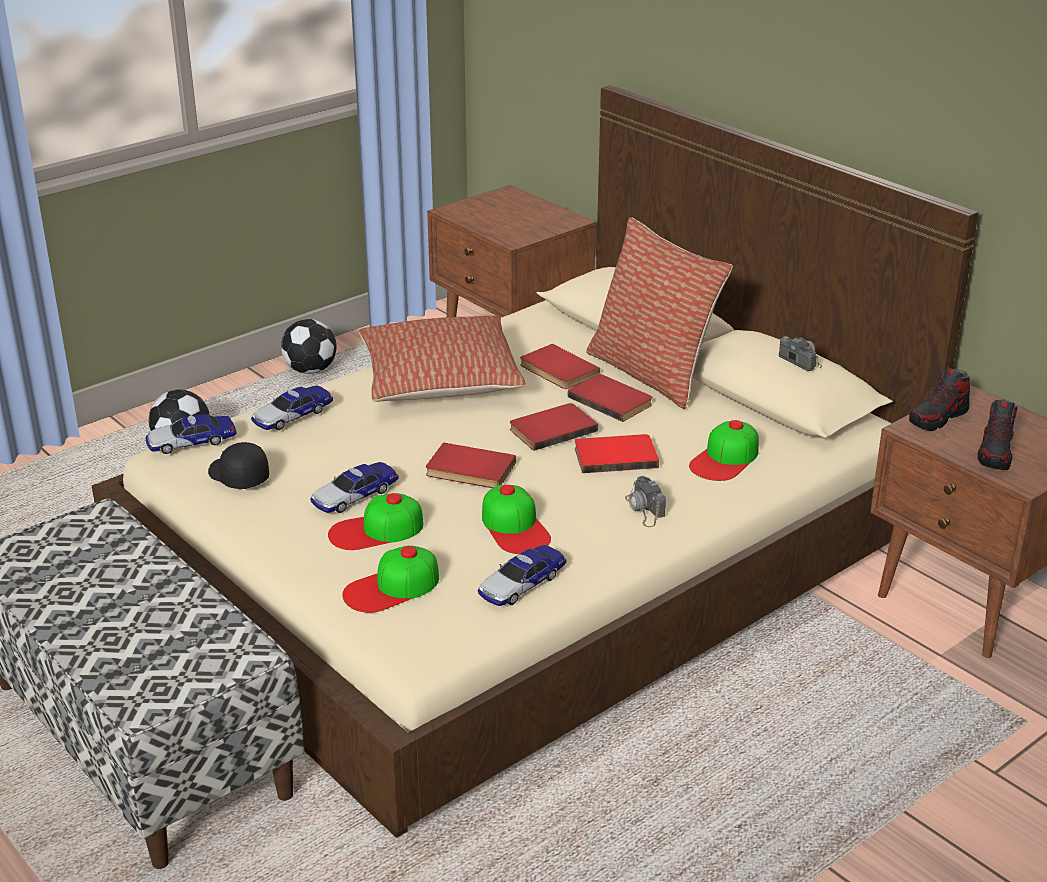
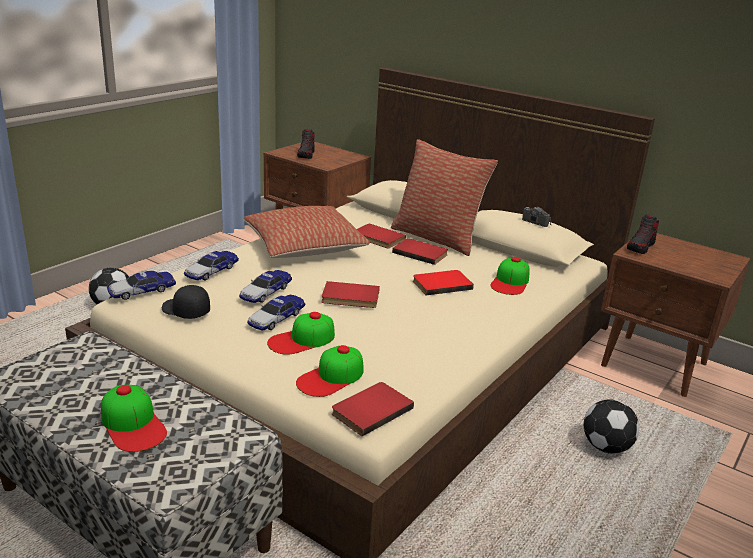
camera: 15 degrees left, 5 degrees down
football [281,319,336,374] -> football moved to [584,399,639,454]
toy car [478,545,566,606] -> toy car moved to [239,270,292,303]
cap [482,485,551,554] -> cap moved to [101,385,167,452]
red book [510,403,598,451] -> red book moved to [332,382,414,436]
camera [625,476,666,527] -> none
shoe [978,400,1017,470] -> shoe moved to [297,129,315,159]

